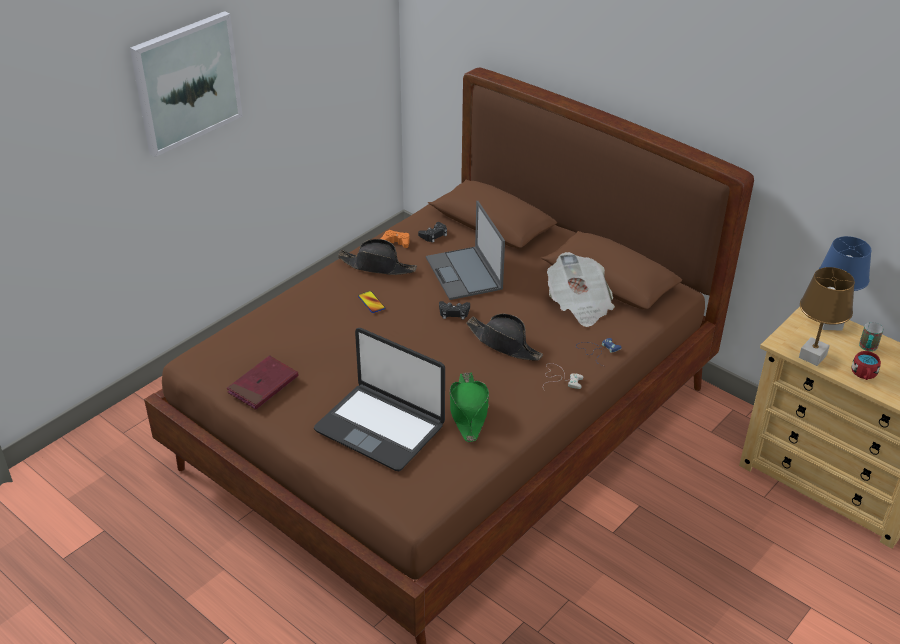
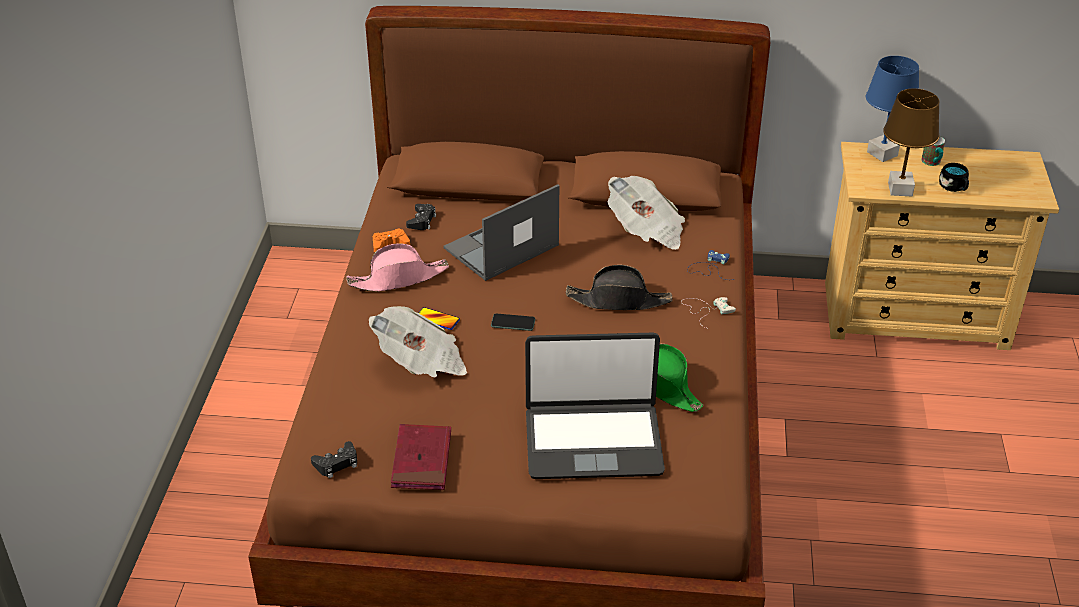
camera: 35 degrees left, 0 degrees up
picture [130,11,243,157] -> none
black hat [338,239,417,275] -> pink hat [346,243,449,292]
laptop [426,201,505,300] -> laptop turned 105 degrees clockwise [443,184,559,281]
black game controller [439,301,470,319] -> black game controller moved to [311,441,357,478]
red mug [851,351,881,380] -> black mug [939,163,969,192]
none -> newspaper [369,306,467,378]
none -> phone [491,313,535,331]

